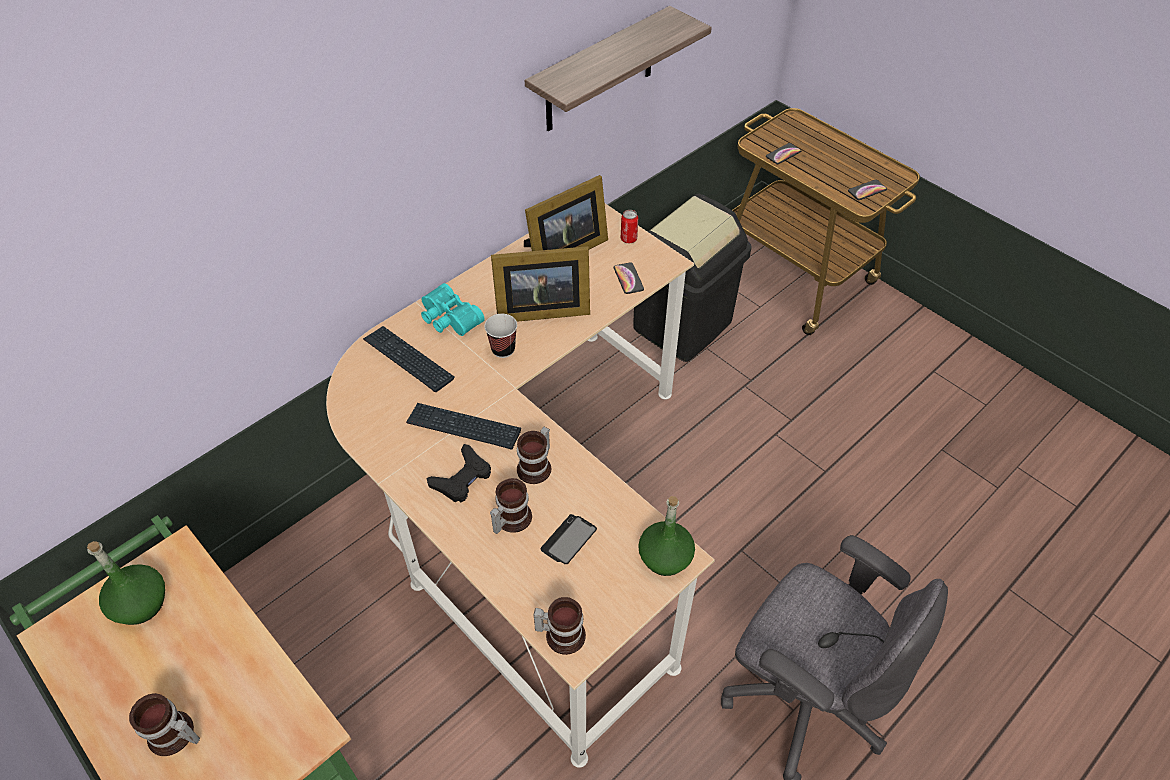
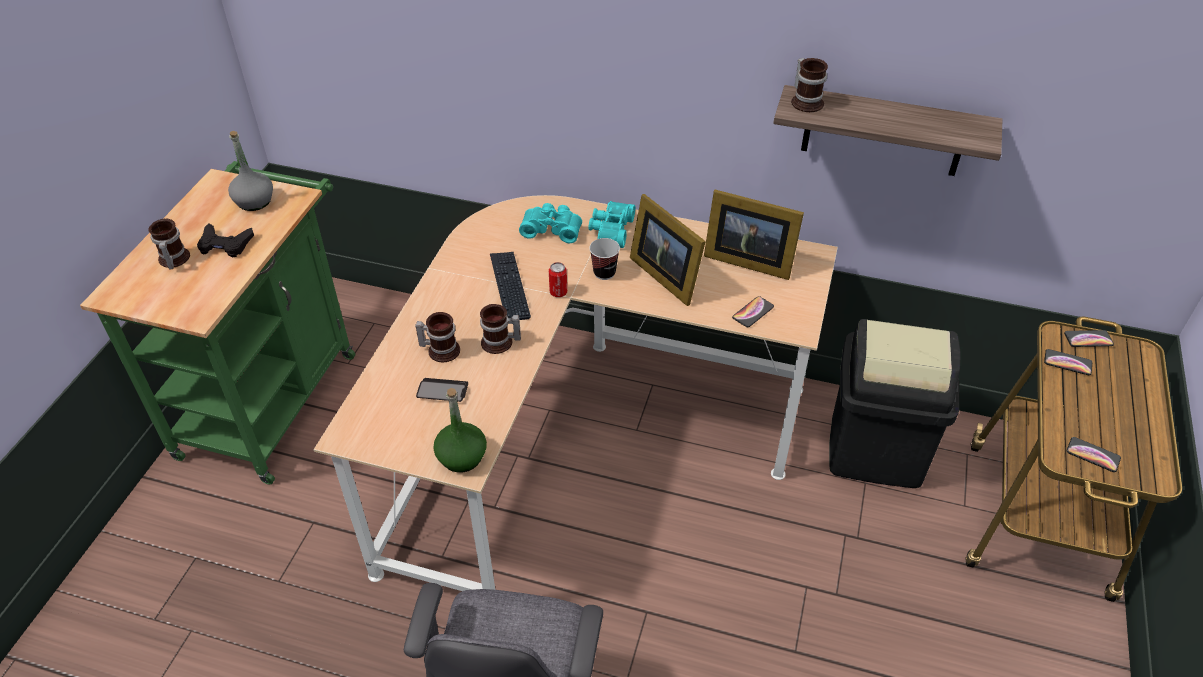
camera: 60 degrees right, 5 degrees down
green bottle [87,541,165,625] -> grey bottle [228,131,273,211]
keyboard [363,326,455,392] -> turquoise binoculars [519,203,582,243]
black game controller [426,444,491,502] -> black game controller moved to [197,223,254,258]
mug [534,597,586,655] -> mug moved to [791,58,828,112]
can [621,210,638,243] -> can moved to [549,262,567,297]
none -> phone [1064,330,1114,347]

